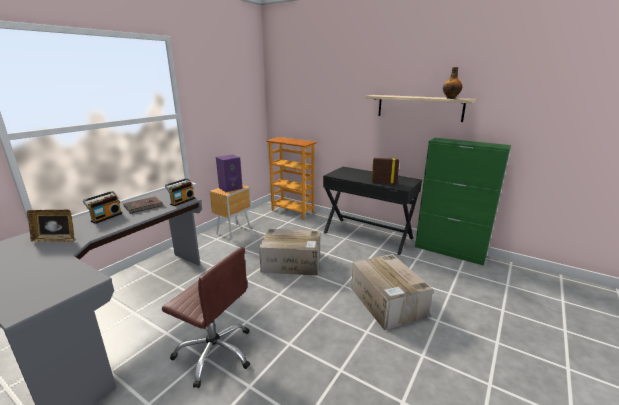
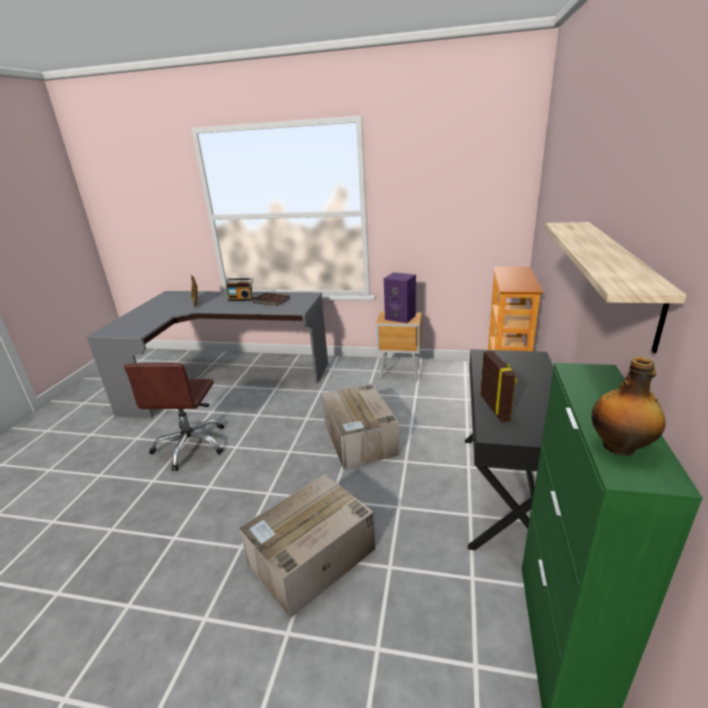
camera: 70 degrees right, 5 degrees up
radio [165,178,195,206] -> none
bottle [443,67,463,99] -> bottle moved to [591,357,666,456]

